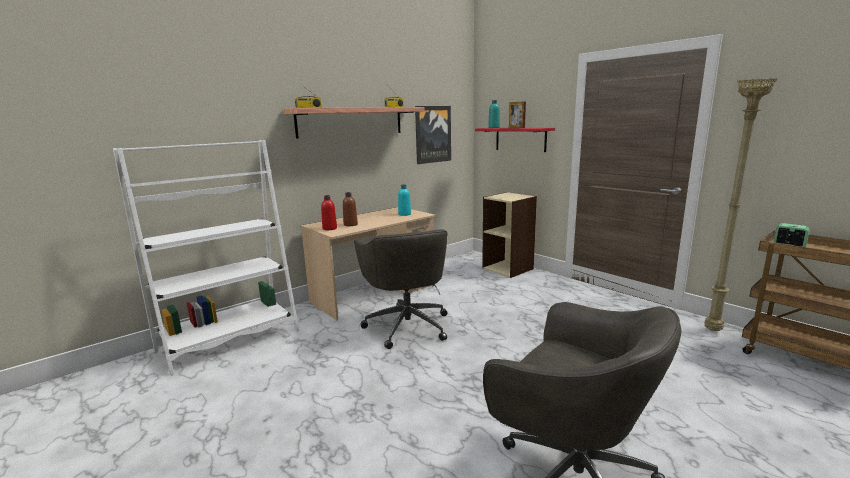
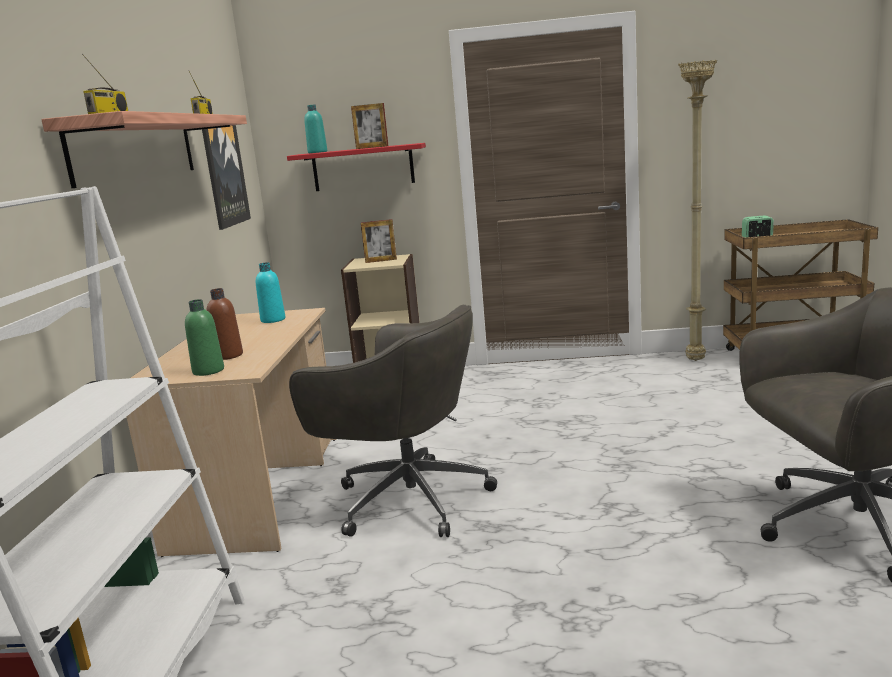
camera: 45 degrees left, 0 degrees up
red bottle [321,195,337,230] -> green bottle [185,299,224,376]
none -> picture frame [361,219,397,263]

